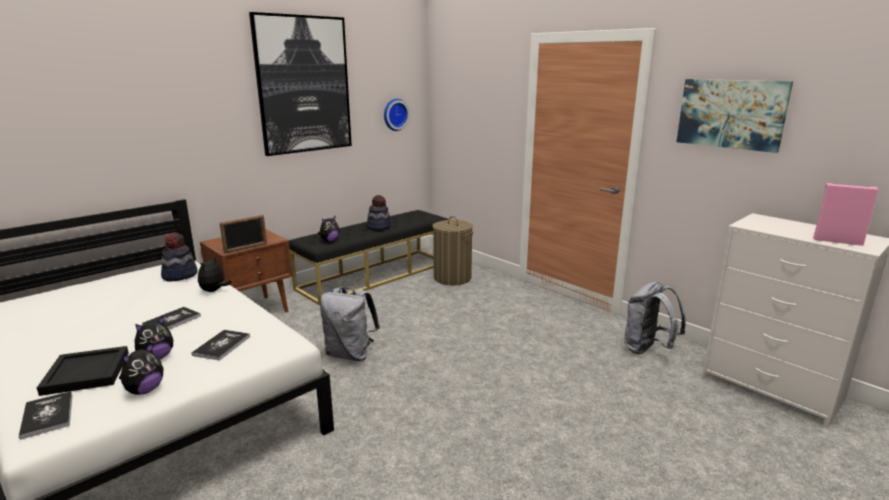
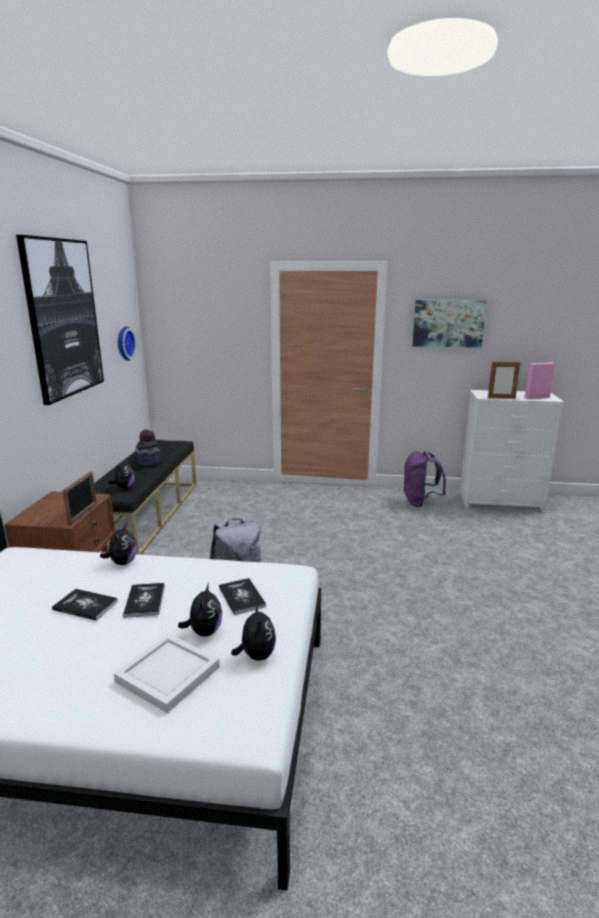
camera: 40 degrees left, 0 degrees up
book [19,391,72,440] -> book moved to [52,589,118,621]
black tray [37,346,129,396] -> white tray [114,634,220,713]
hat [161,233,198,281] -> none
plush toy [198,256,232,292] -> plush toy turned 150 degrees counterclockwise [100,522,137,565]
laundry basket [432,216,473,285] -> none
grey backpack [624,282,686,354] -> purple backpack [403,451,446,507]
none -> picture frame [488,361,520,399]

